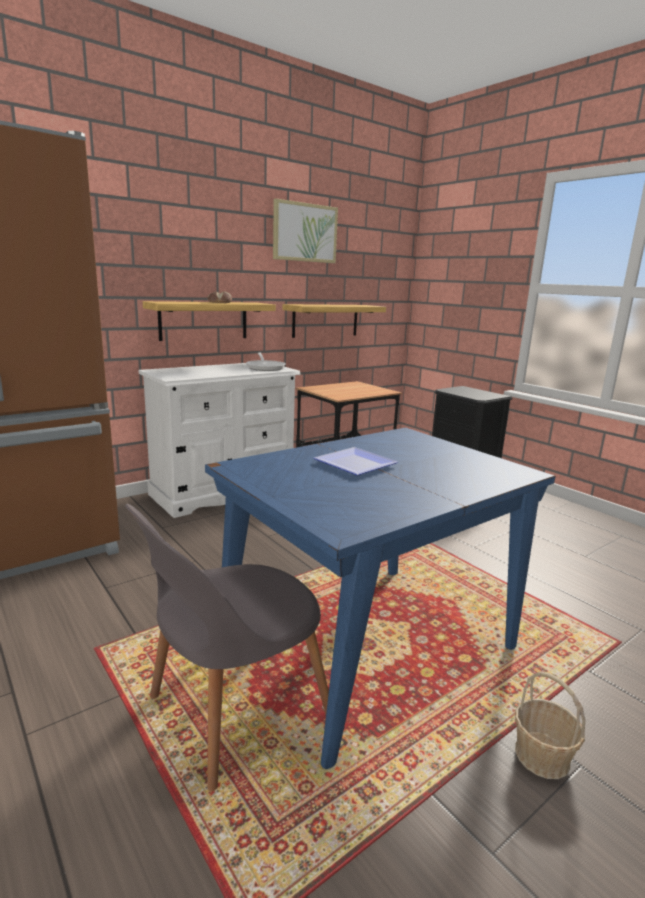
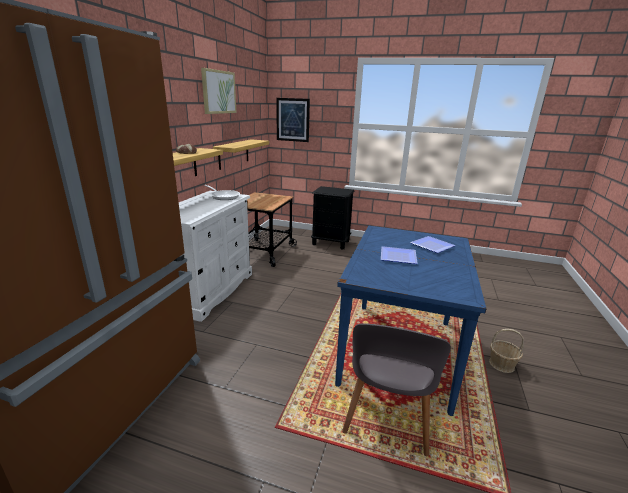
camera: 35 degrees left, 5 degrees up
none -> picture [276,98,310,142]
none -> plate [410,236,456,253]

